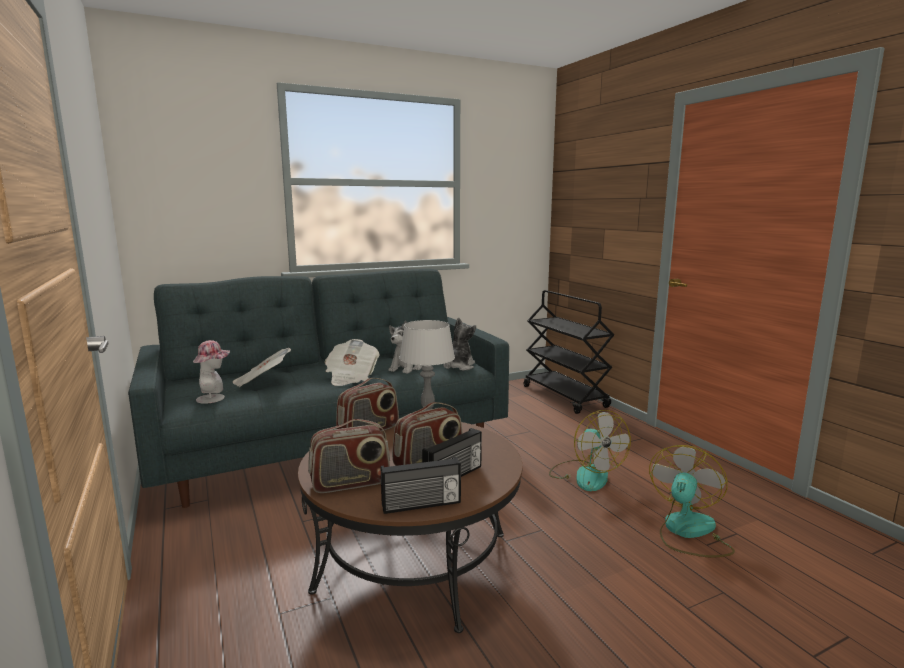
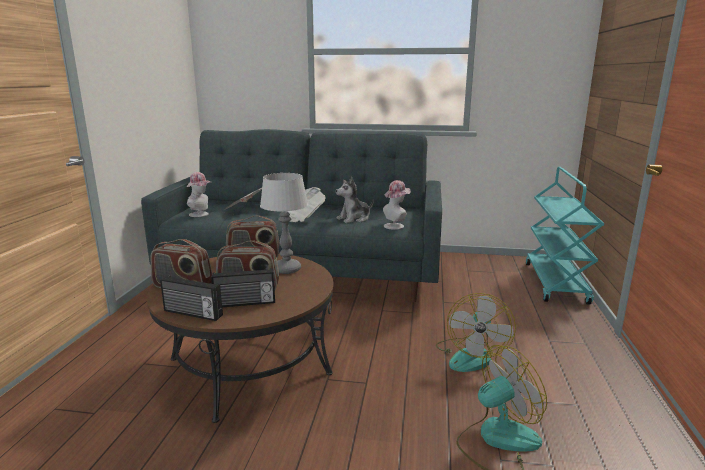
camera: 35 degrees right, 5 degrees up
plush toy [443,317,476,371] -> hat [383,180,411,230]
black cart [523,290,615,414] -> turquoise cart [526,167,604,305]

